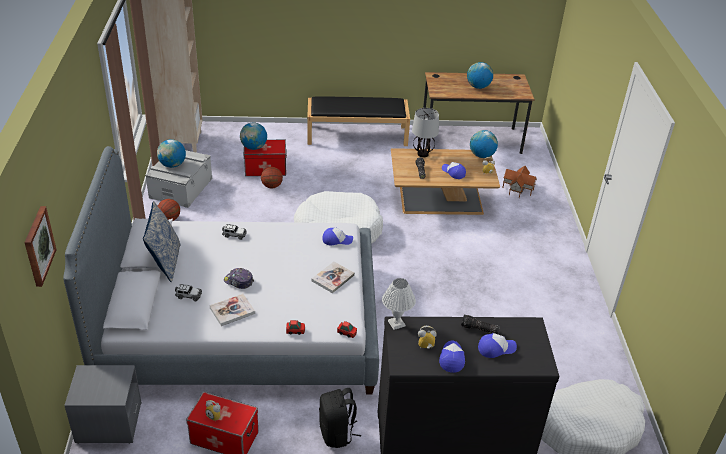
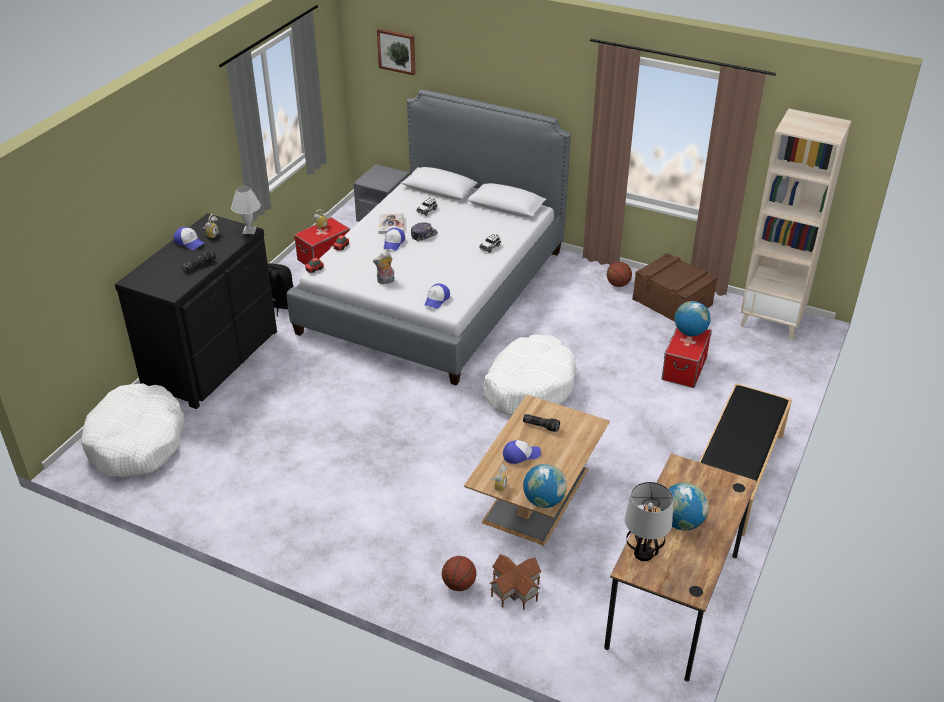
camera: 120 degrees right, 0 degrees up
pillow [143,201,181,282] -> none
grey storage box [145,150,212,208] -> brown storage box [632,253,717,322]
globe [157,139,186,168] -> none
basketball [261,167,283,188] -> basketball moved to [442,556,476,591]
book [312,261,355,293] -> plush toy [373,252,395,284]
table lamp [412,108,439,157] -> table lamp moved to [625,482,673,561]
cap [478,333,517,358] -> cap moved to [384,228,405,250]

